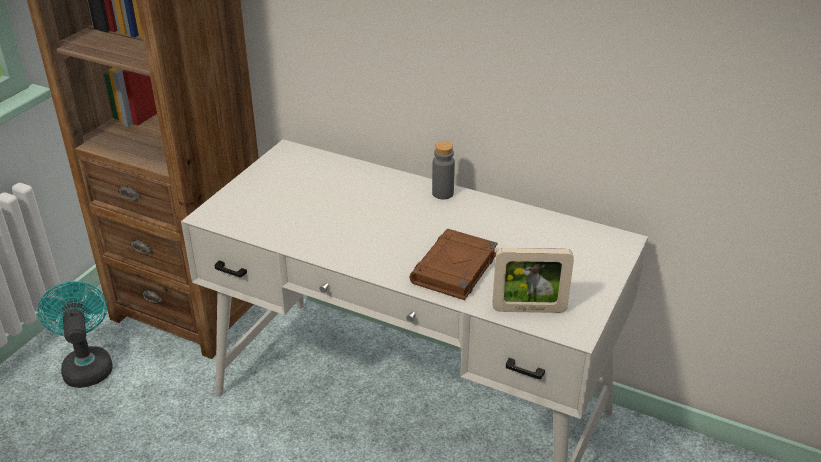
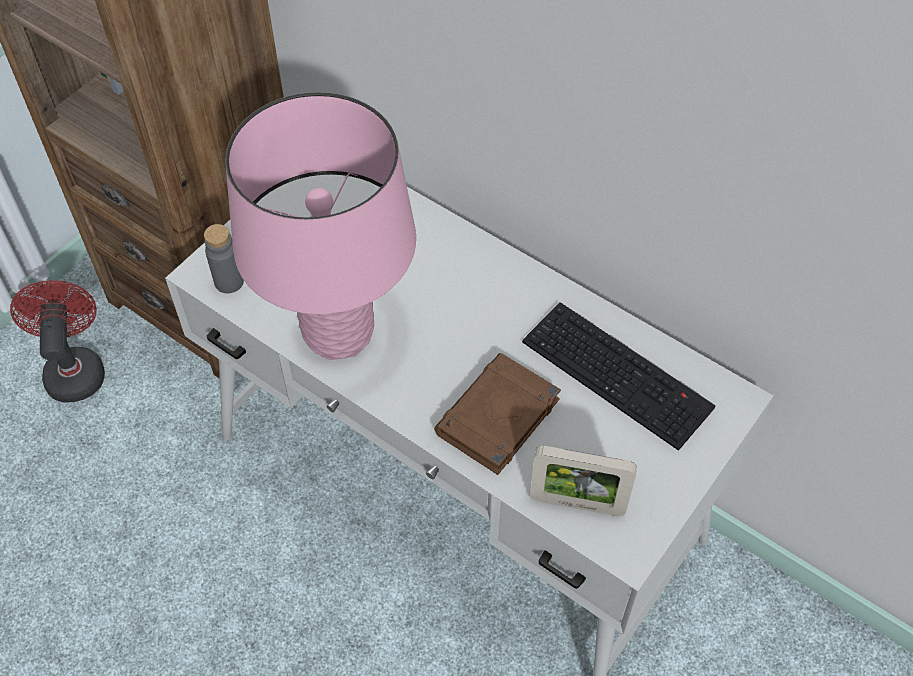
camera: 10 degrees right, 20 degrees up
turquoise fan [38,281,113,388] -> red fan [10,280,105,402]
grey bottle [432,141,455,199] -> grey bottle moved to [204,224,244,293]
none -> pink table lamp [225,92,416,360]
none -> keyboard [522,302,716,451]

